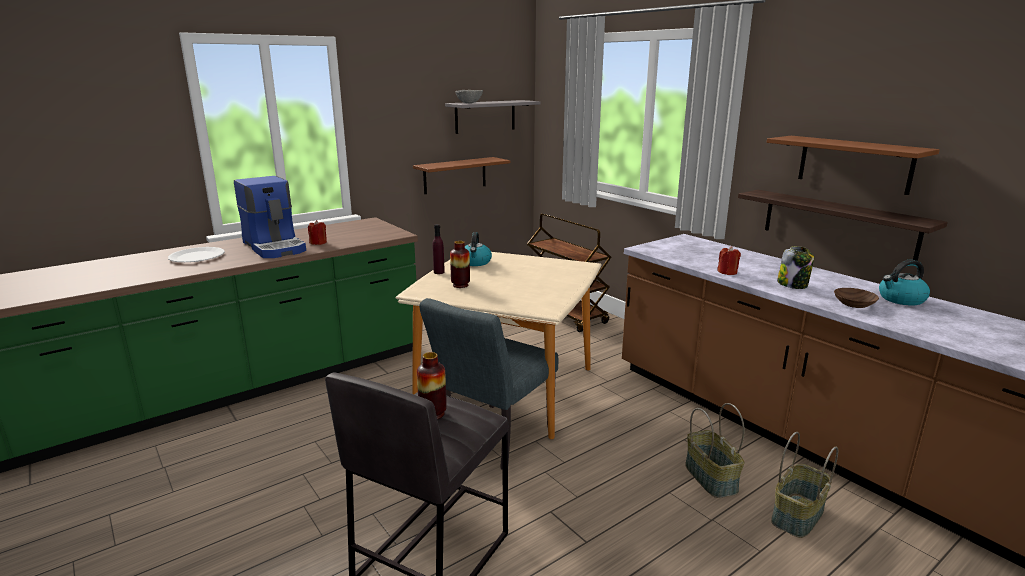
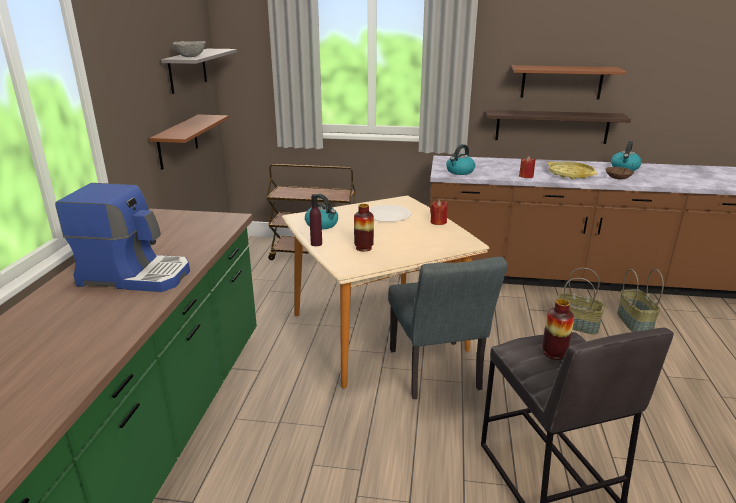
camera: 45 degrees left, 5 degrees up
white plate [168,247,225,262] -> white plate moved to [369,205,411,222]
red candle [308,220,327,245] -> red candle moved to [430,200,448,225]
jar [777,246,814,289] -> yellow tray [547,162,598,180]
none -> kettle [446,144,475,175]

